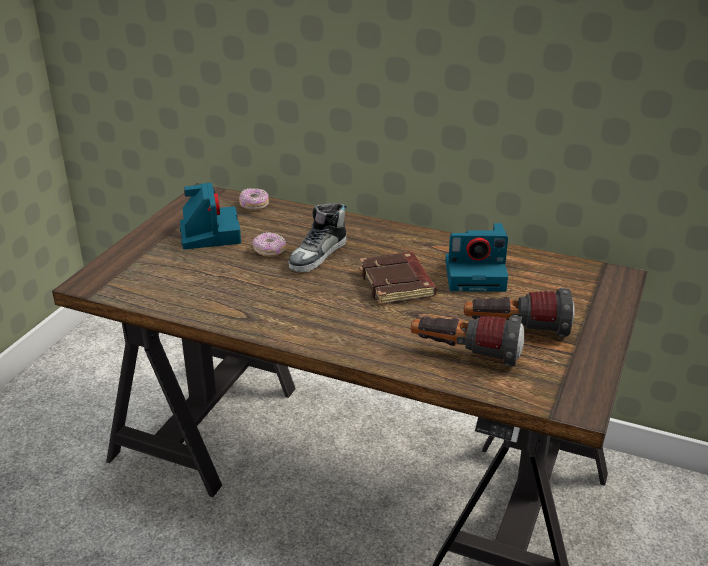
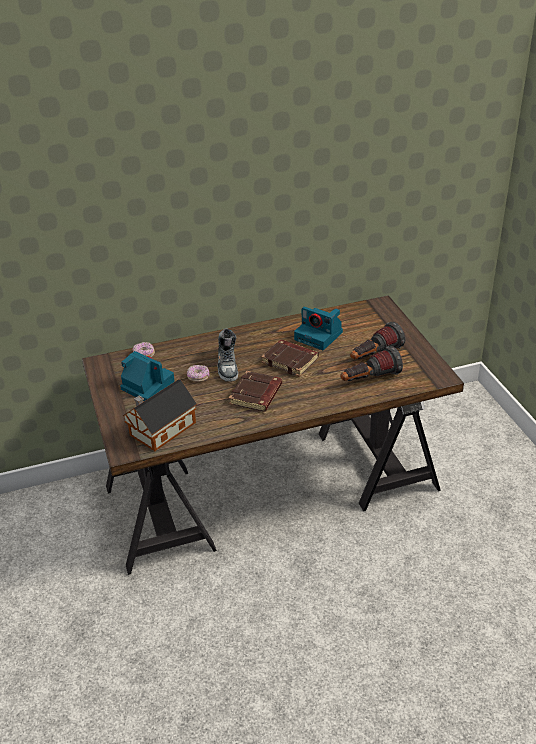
camera: 40 degrees left, 5 degrees up
camera [445,223,508,292] -> camera turned 75 degrees clockwise [294,307,343,350]
none -> toy house [123,379,197,451]
none -> brown book [229,371,282,411]

